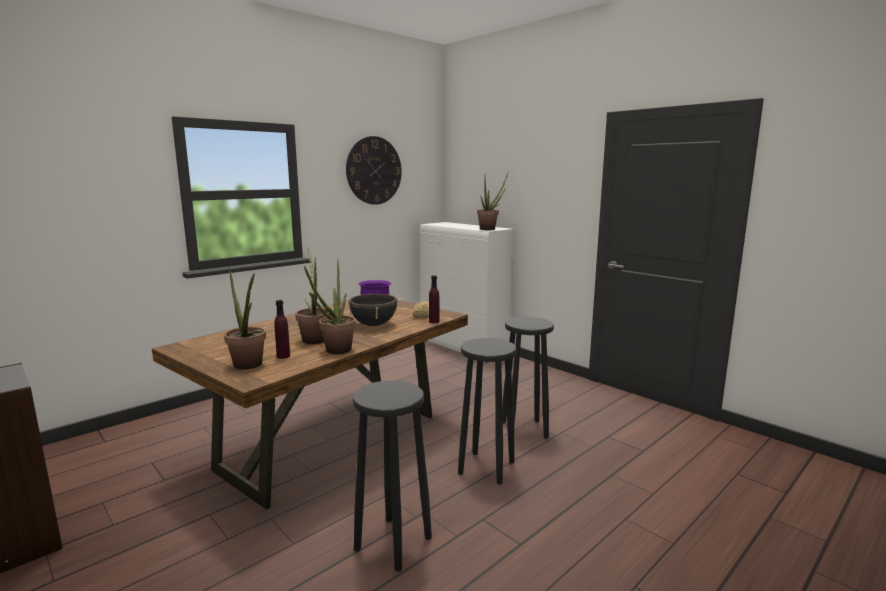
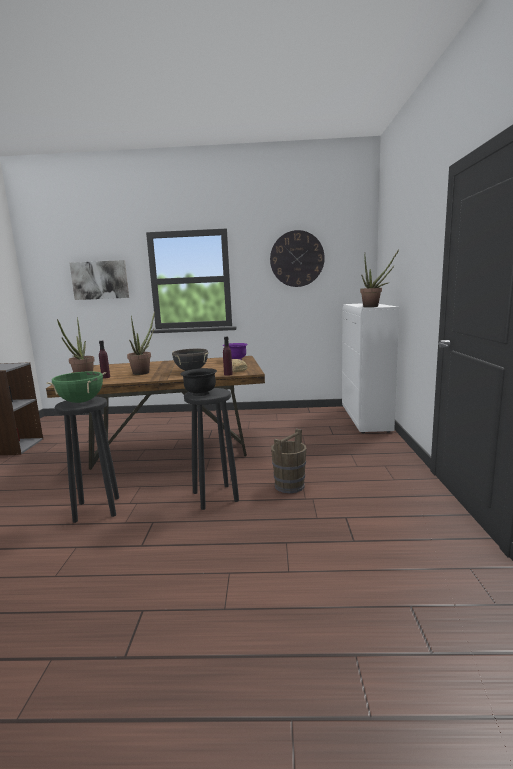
camera: 45 degrees right, 0 degrees up
potted plant [304,259,356,354] -> none
black stool [502,317,554,439] -> brown bucket [271,429,306,493]
none -> green cooking pot [46,371,106,403]
none -> picture [70,260,129,300]
none -> black bowl [180,368,217,396]

